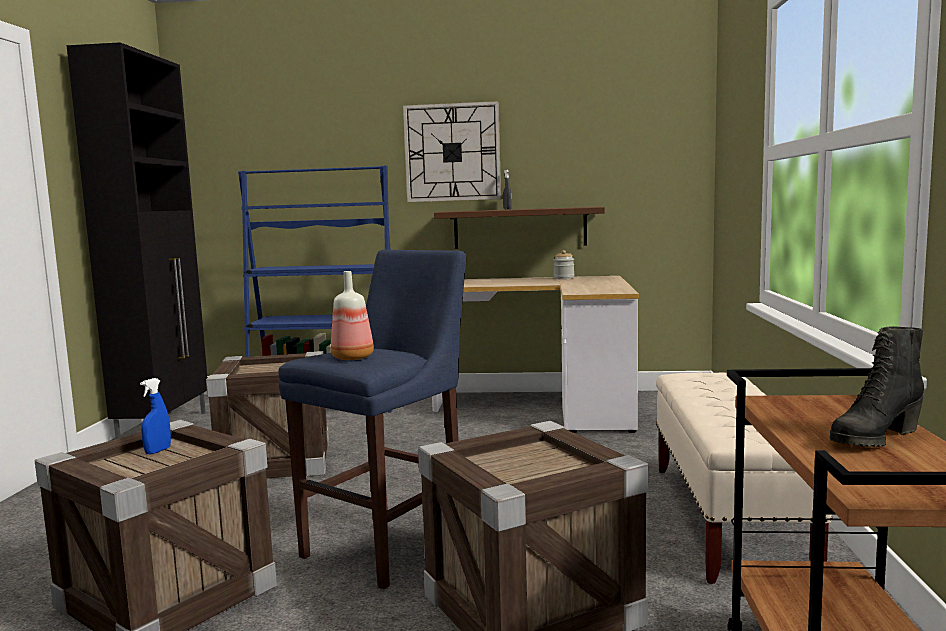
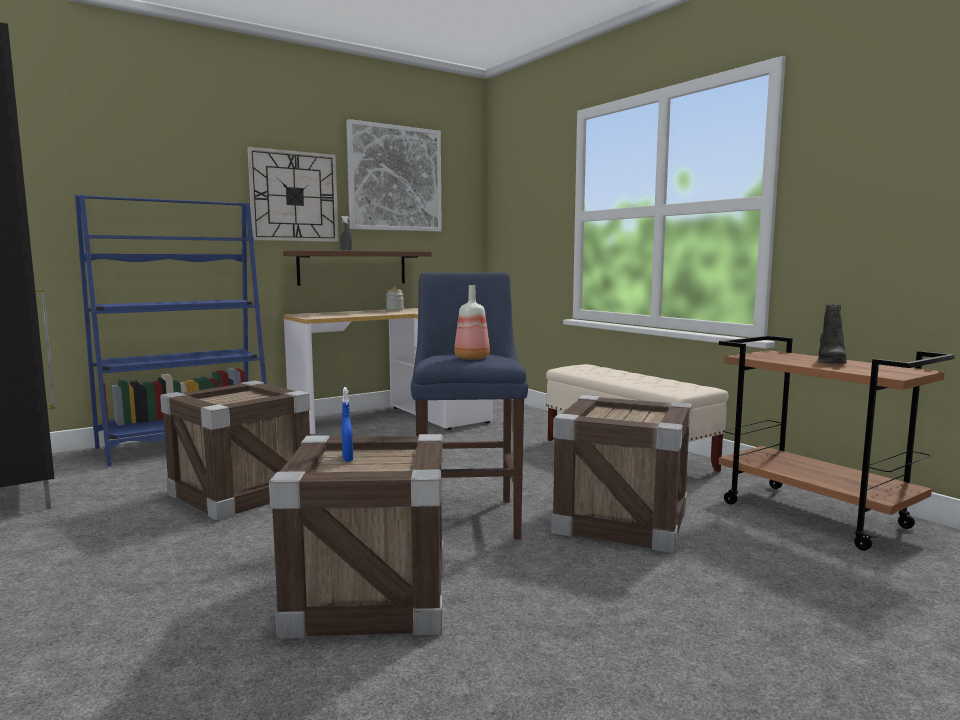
camera: 40 degrees left, 0 degrees up
none -> picture [346,119,442,232]

